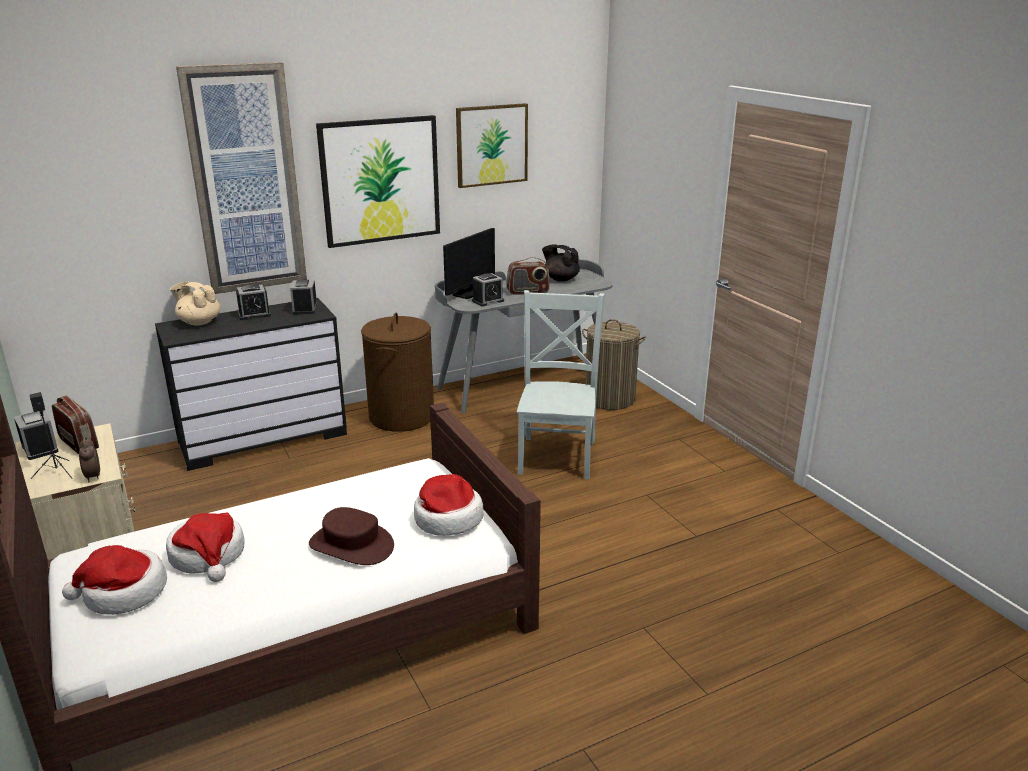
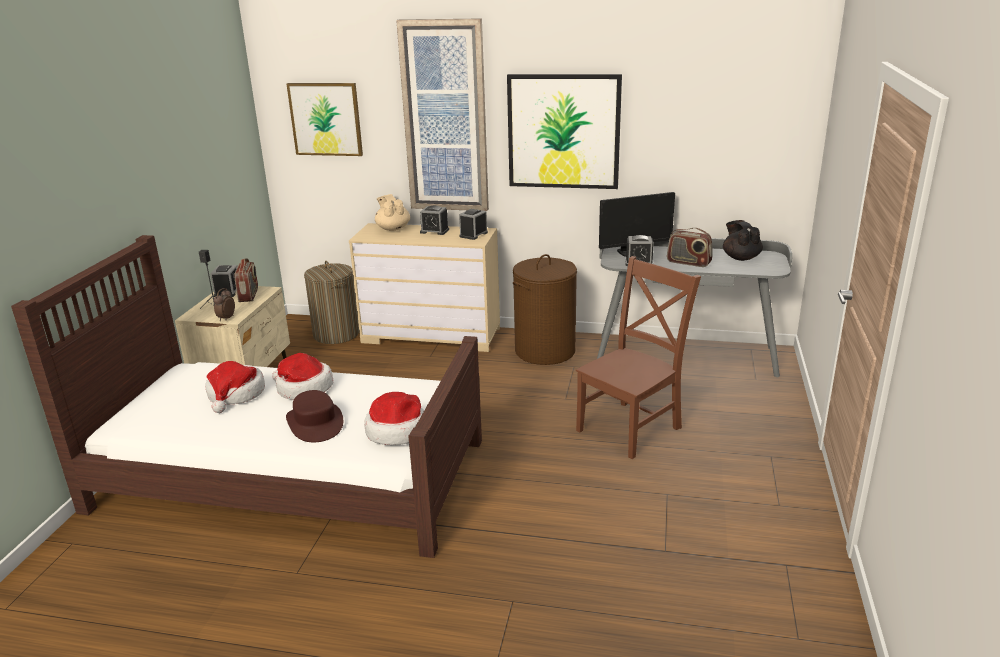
camera: 40 degrees right, 0 degrees up
hat [62,545,167,615] -> hat moved to [272,353,333,400]
black dresser [155,298,347,471] -> beige dresser [349,223,500,352]
picture [456,103,528,188] -> picture moved to [287,83,363,156]
grey chair [517,290,605,479] -> brown chair [576,256,701,459]
laundry basket [582,319,646,410] -> laundry basket moved to [304,261,359,344]

